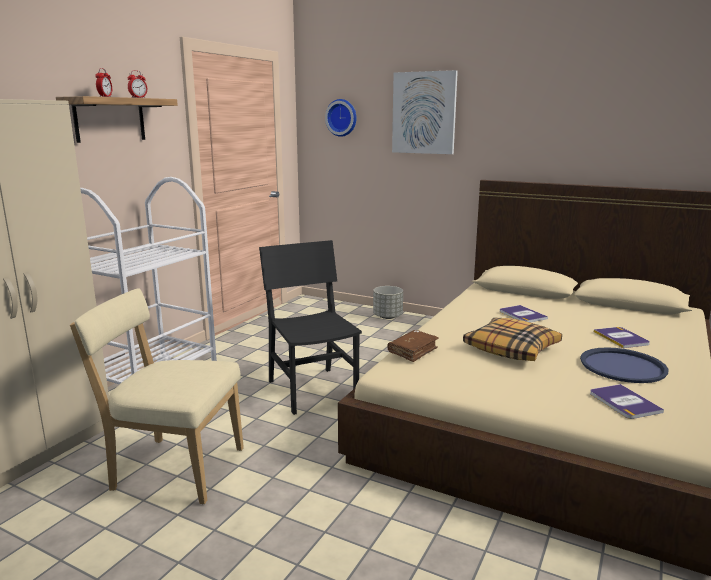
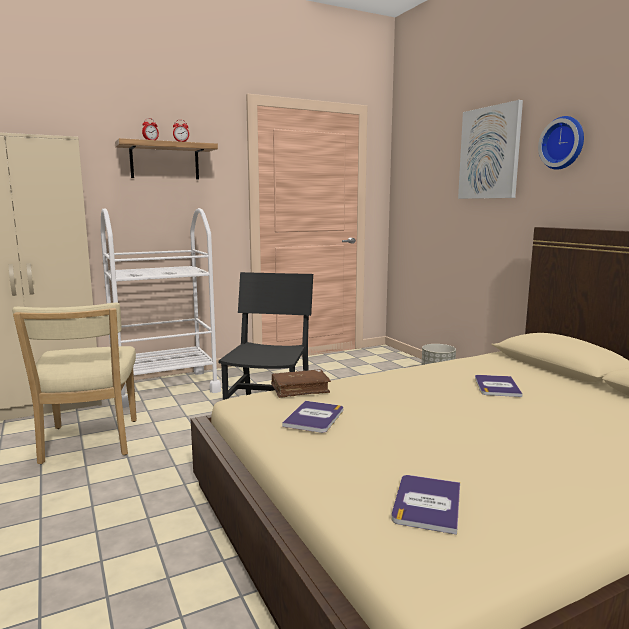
camera: 35 degrees right, 5 degrees down
beige chair [70,288,244,504] -> beige chair turned 150 degrees counterclockwise [12,303,137,464]
wall clock [325,99,357,137] -> wall clock moved to [538,116,584,170]
pillow [463,318,562,361] -> none
blue tray [580,347,668,383] -> none
book [594,327,650,348] -> book moved to [282,401,343,433]

